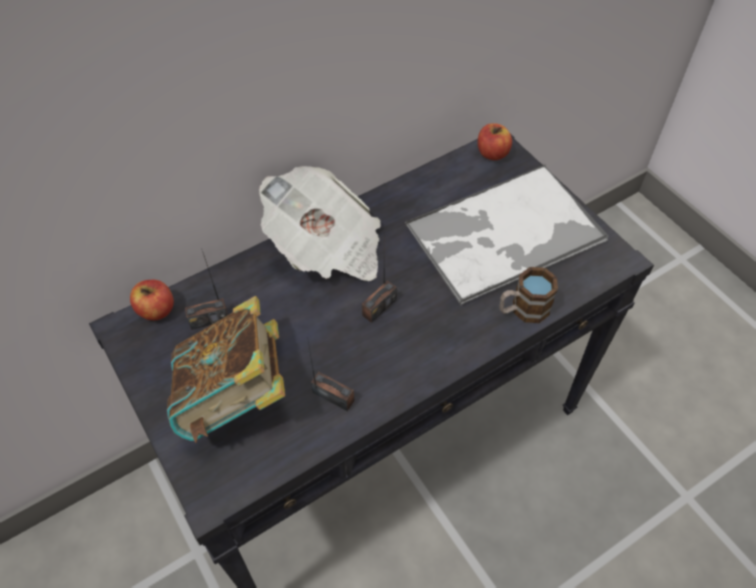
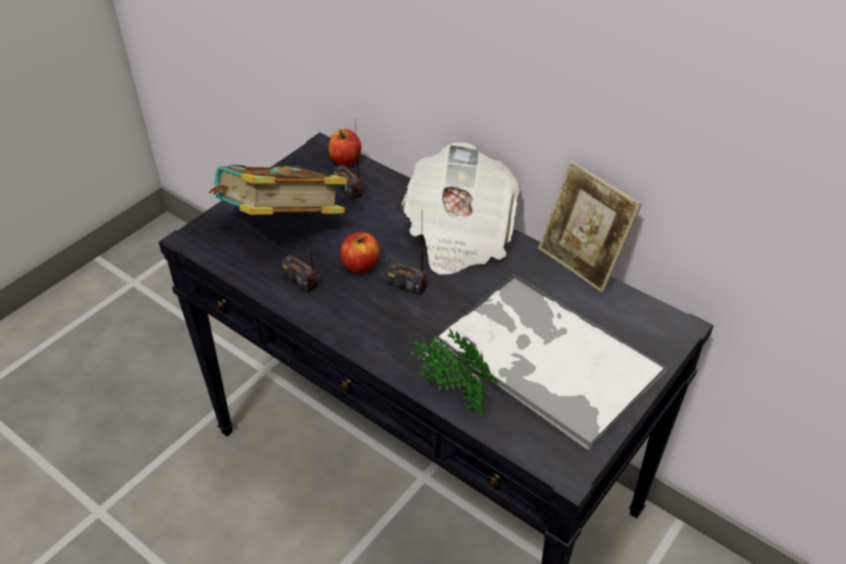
camera: 70 degrees right, 10 degrees down
radio [308,342,355,411] -> radio turned 120 degrees clockwise [281,214,318,293]
apple [478,123,512,160] -> apple moved to [340,232,379,273]
mug [499,267,558,323] -> potted plant [411,329,497,416]
none -> picture frame [538,161,642,293]

